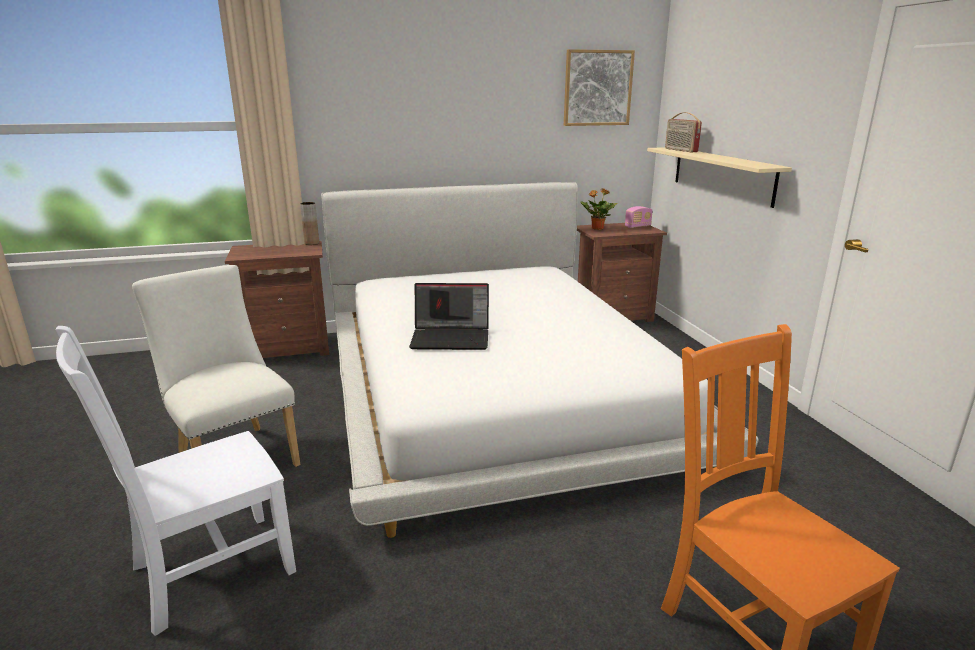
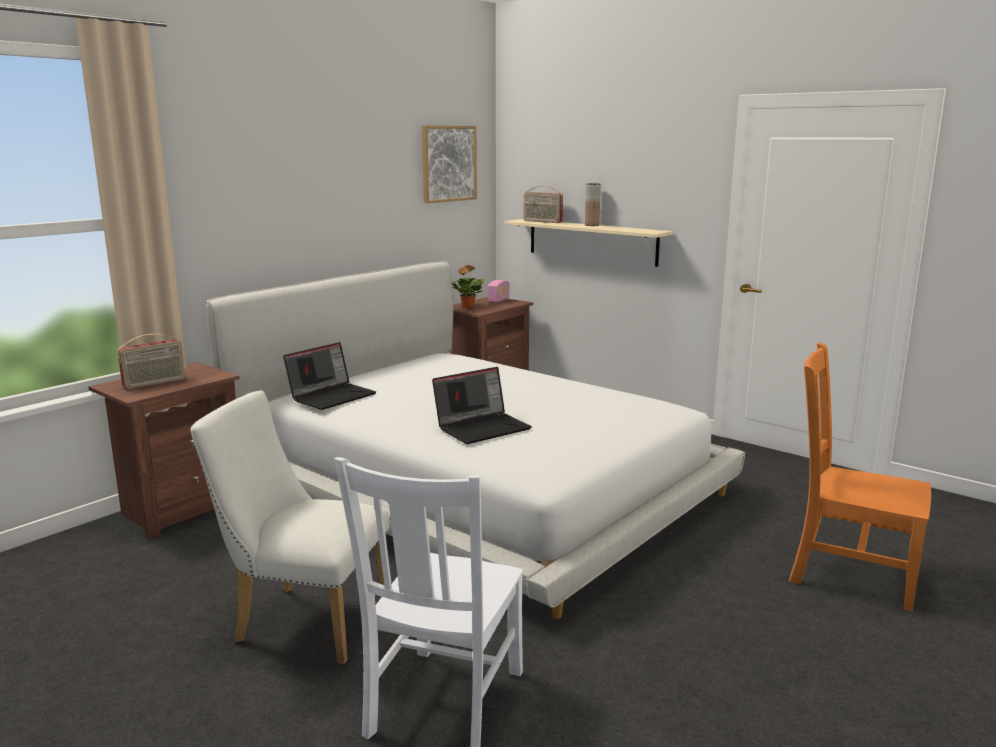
camera: 35 degrees left, 5 degrees down
brown vase [300,202,319,245] -> brown vase moved to [585,183,601,226]
none -> radio [117,334,185,389]
none -> laptop [283,342,376,410]

